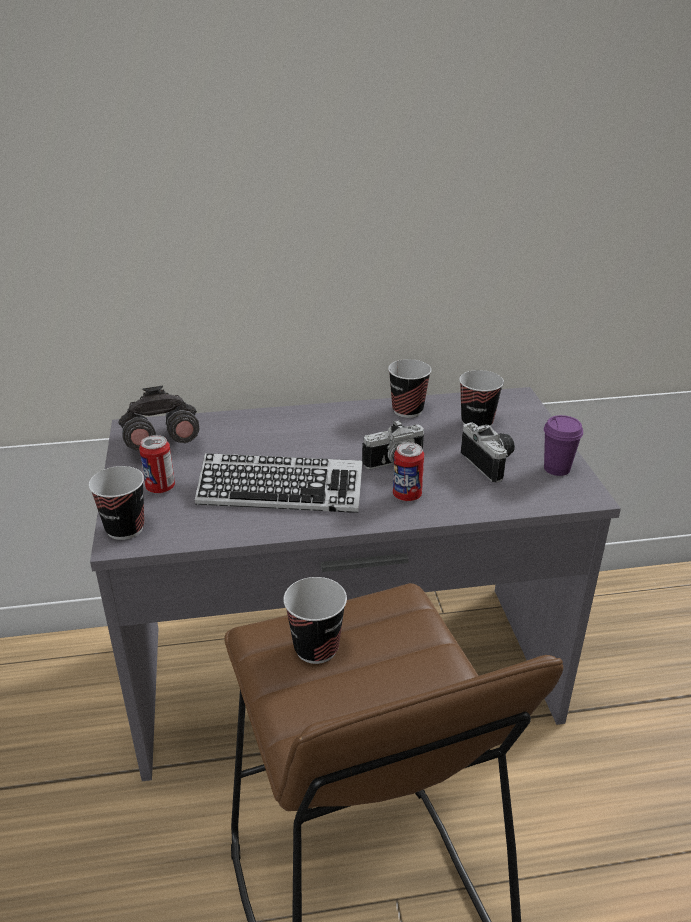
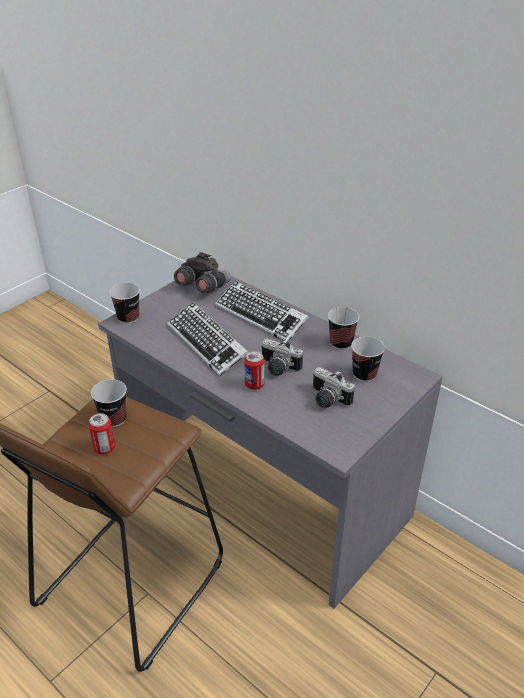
camera: 50 degrees right, 5 degrees up
can [139,435,175,493] -> can moved to [89,413,115,455]
camera [461,423,515,482] -> camera turned 105 degrees clockwise [313,367,355,408]
purple cup [544,415,583,476] -> none
none -> keyboard [215,281,308,341]

